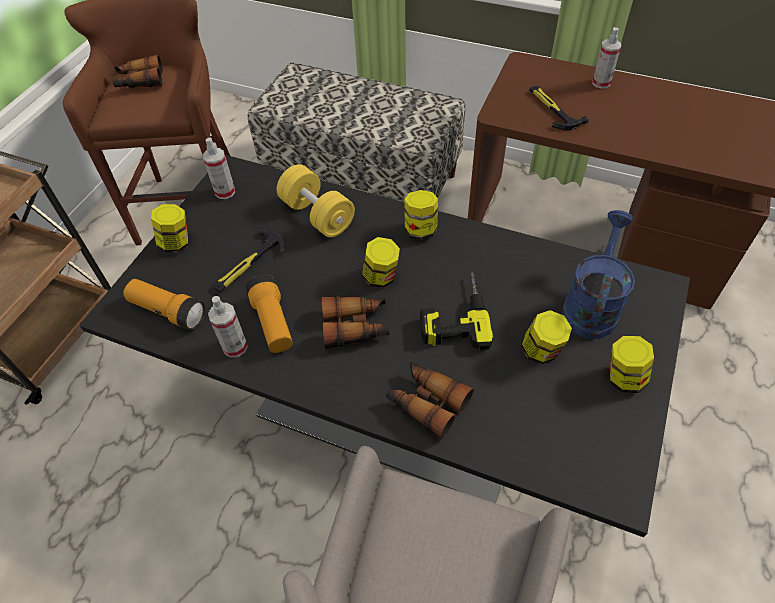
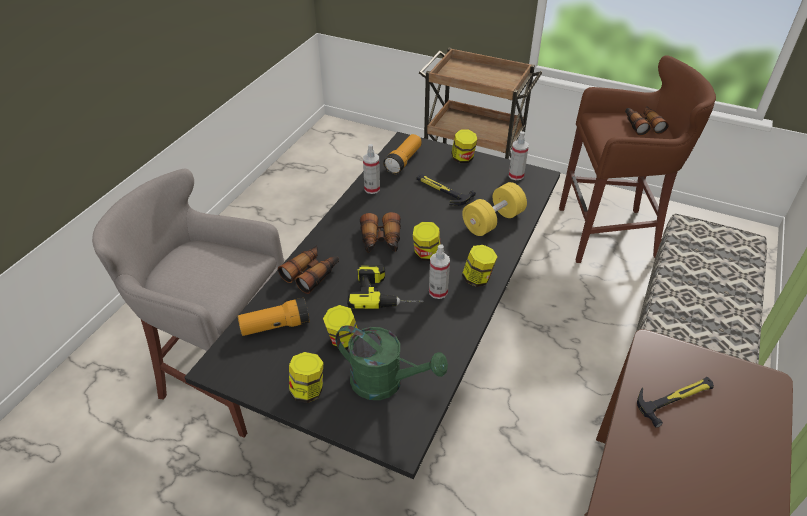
camera: 90 degrees right, 10 degrees down
flashlight [246,274,293,353] -> flashlight moved to [238,298,310,336]
blue watering can [562,210,635,339] -> green watering can [335,325,448,400]
spray bottle [592,27,621,89] -> spray bottle moved to [429,244,450,299]

